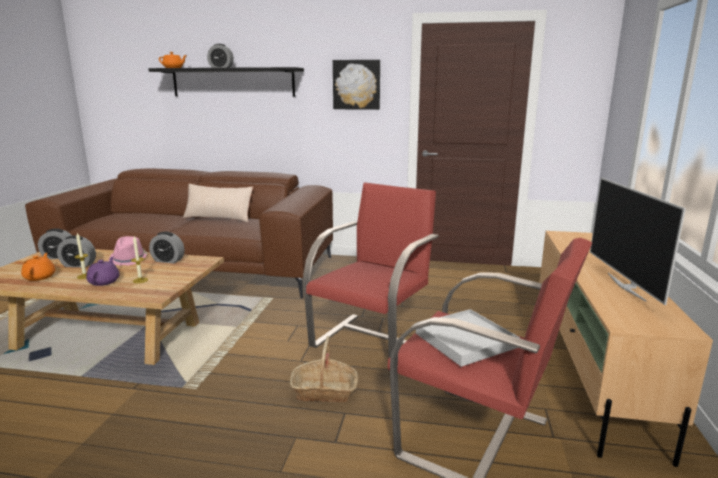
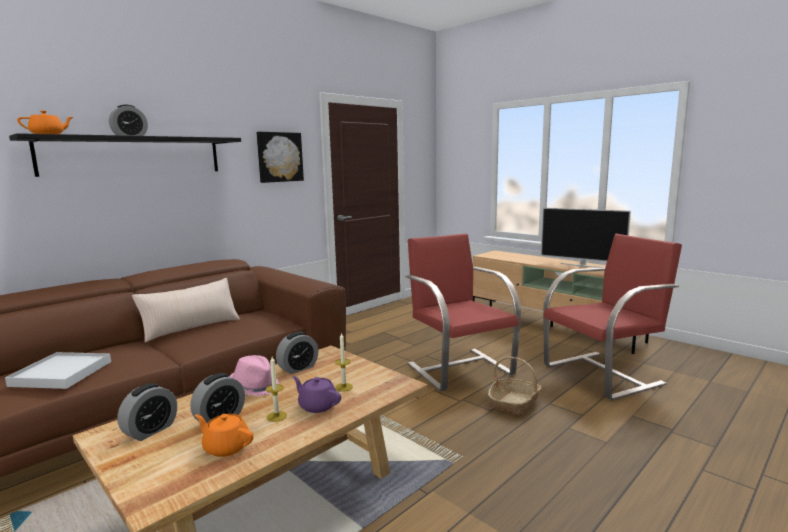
camera: 55 degrees left, 5 degrees down
white tray [416,309,520,367] -> white tray moved to [5,352,111,389]

